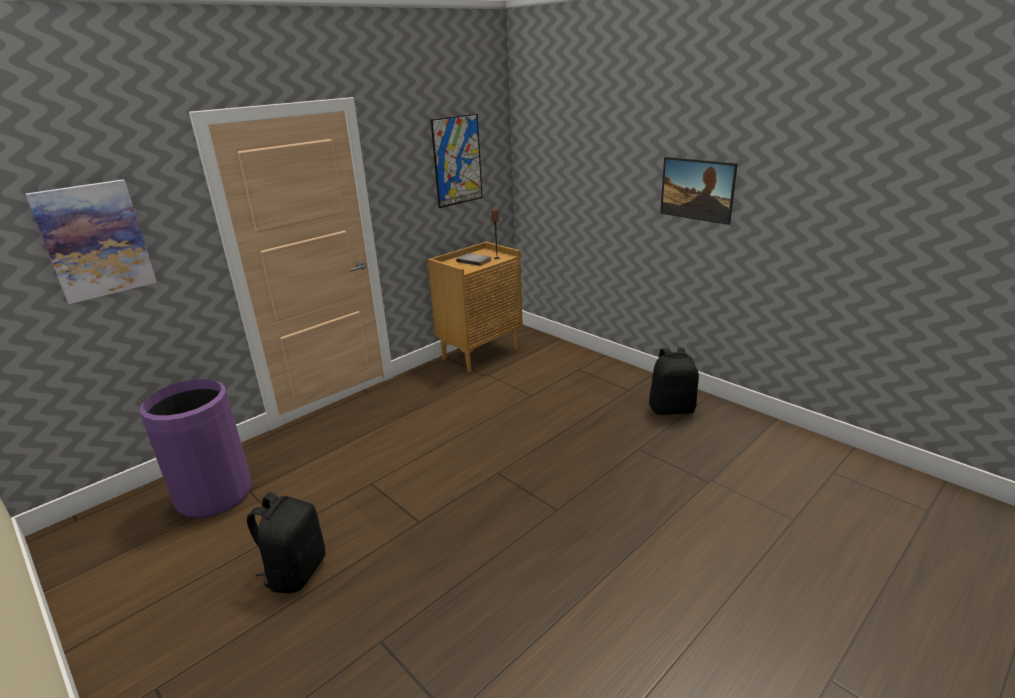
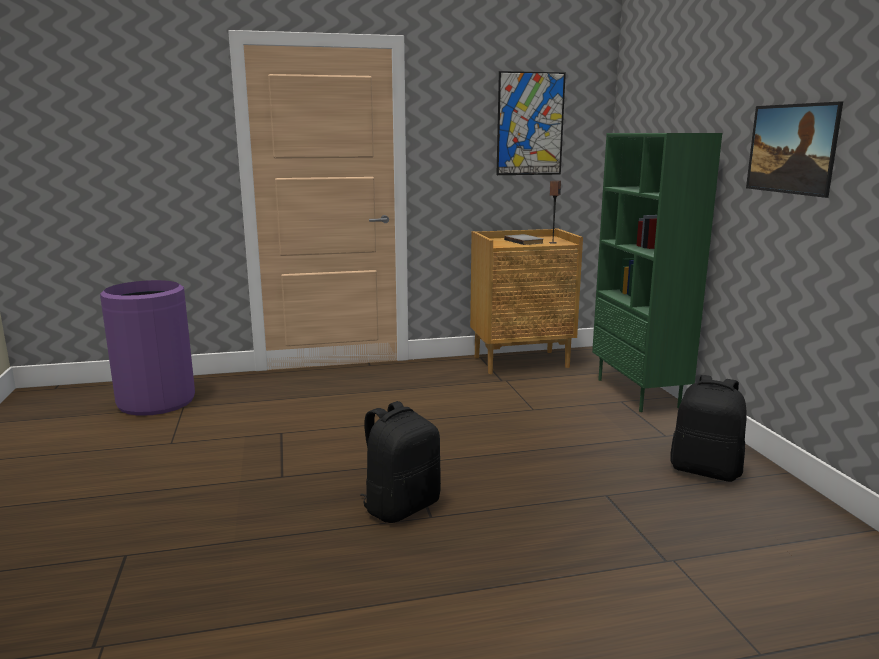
camera: 30 degrees right, 10 degrees down
picture [26,179,157,304] -> none
black backpack [247,492,325,593] -> black backpack moved to [360,401,441,523]
none -> green bookcase [592,133,722,412]

